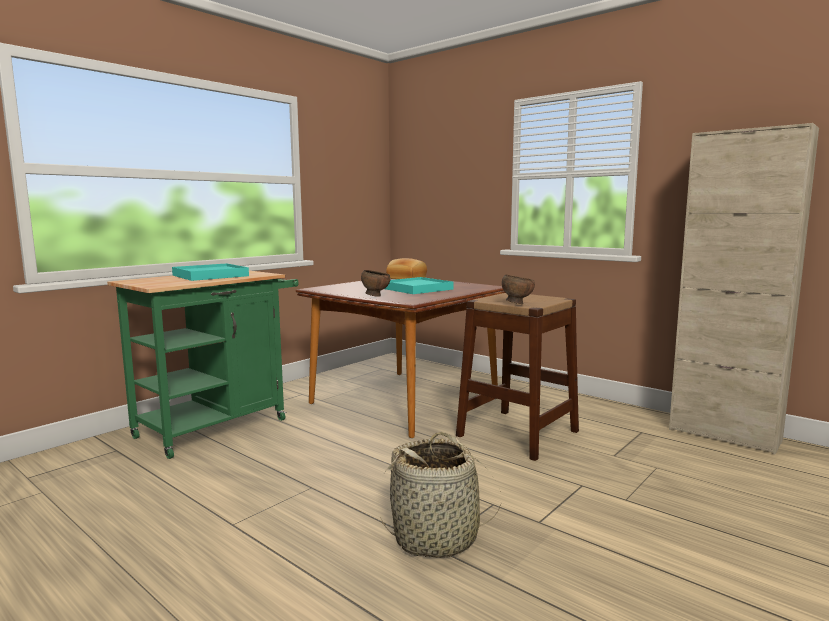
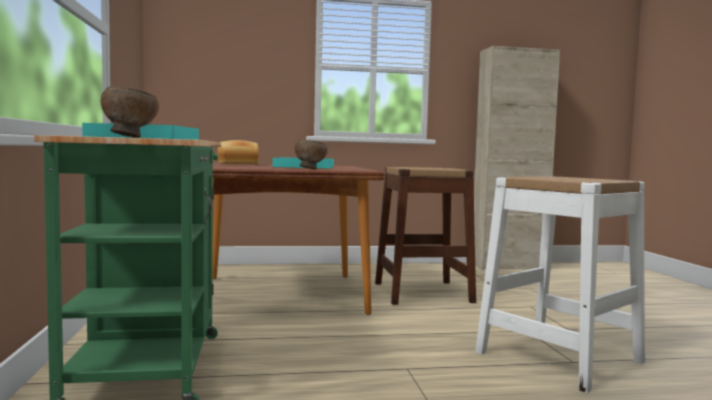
camera: 50 degrees left, 5 degrees down
basket [380,432,501,558] -> white stool [475,176,645,393]
brown bowl [502,275,535,304] -> brown bowl moved to [100,87,159,138]

